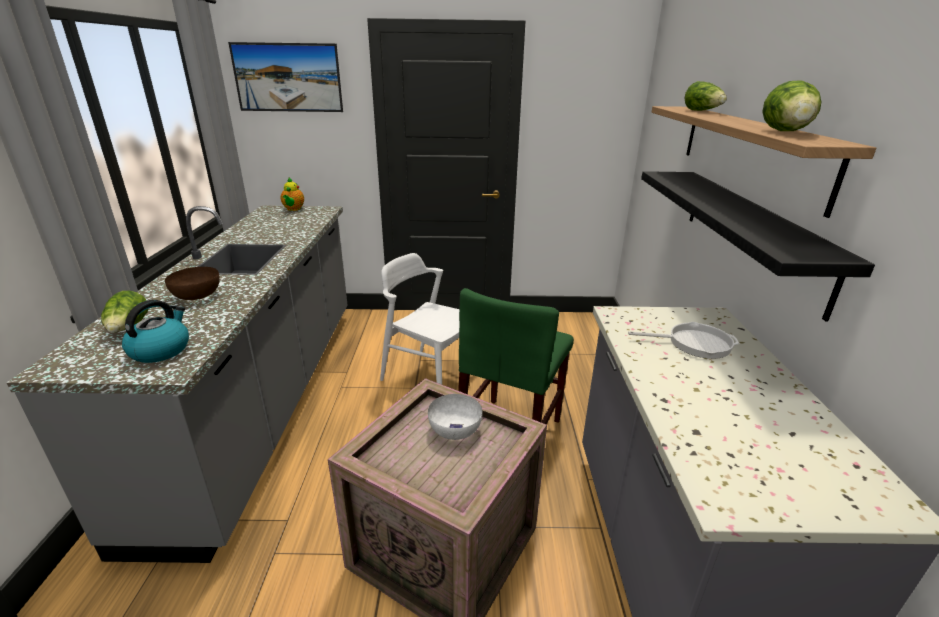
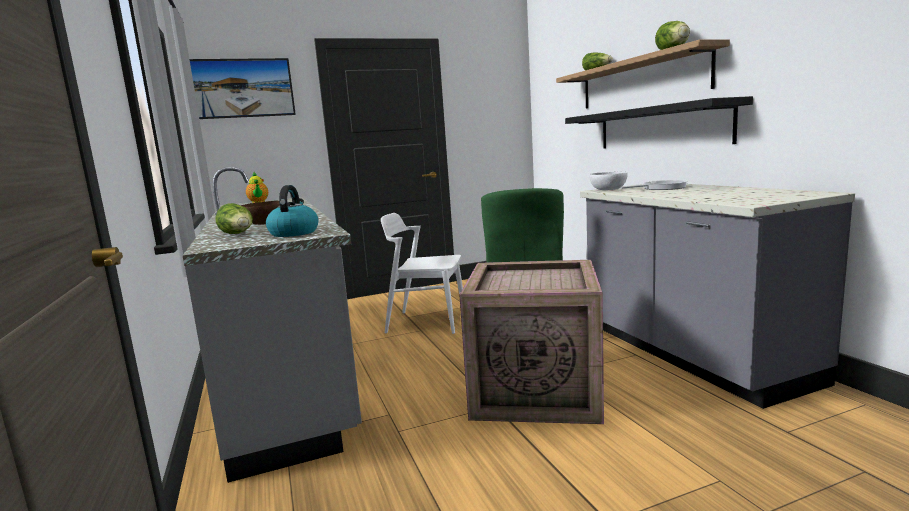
camera: 20 degrees left, 15 degrees down
white bowl [428,394,482,440] -> white bowl moved to [589,172,628,190]

